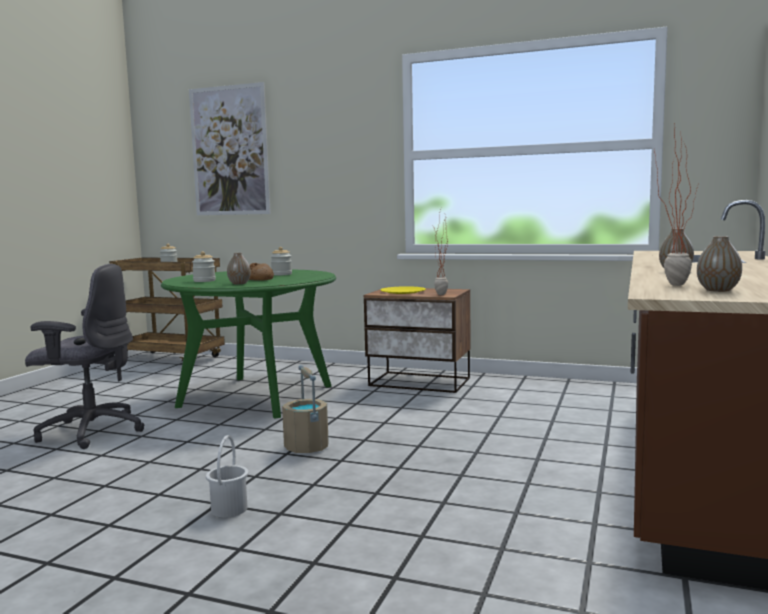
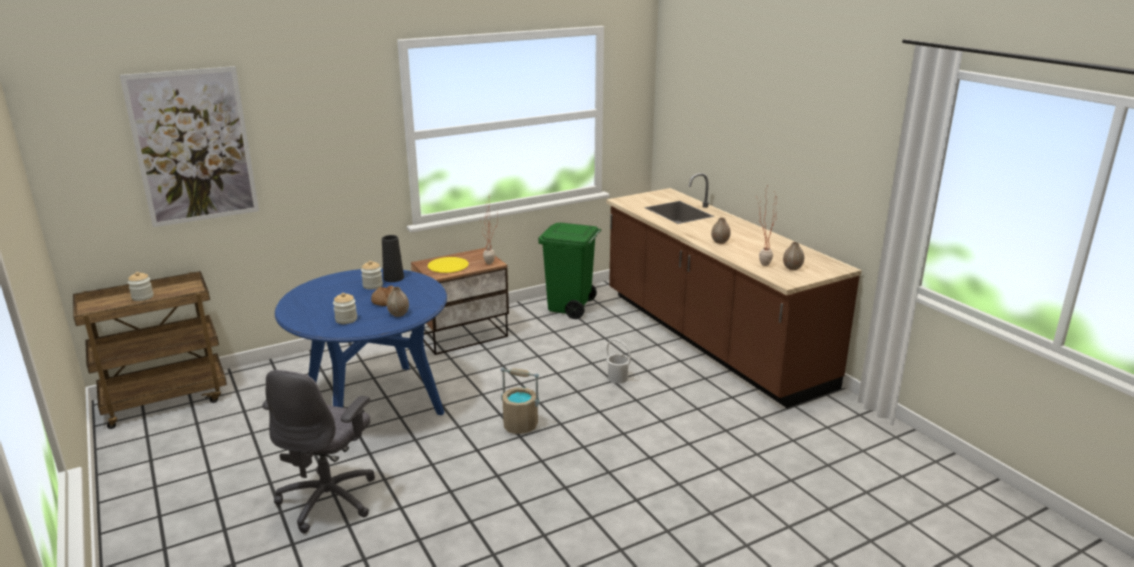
camera: 50 degrees left, 15 degrees up
grey office chair [25,264,145,449] -> grey office chair turned 150 degrees clockwise [262,370,375,533]
green dining table [161,270,336,418] -> blue dining table [275,268,447,415]
white bucket [206,435,249,518] -> white bucket moved to [606,339,631,384]
none -> black vase [382,235,404,282]
none -> green trash can [538,223,601,319]

